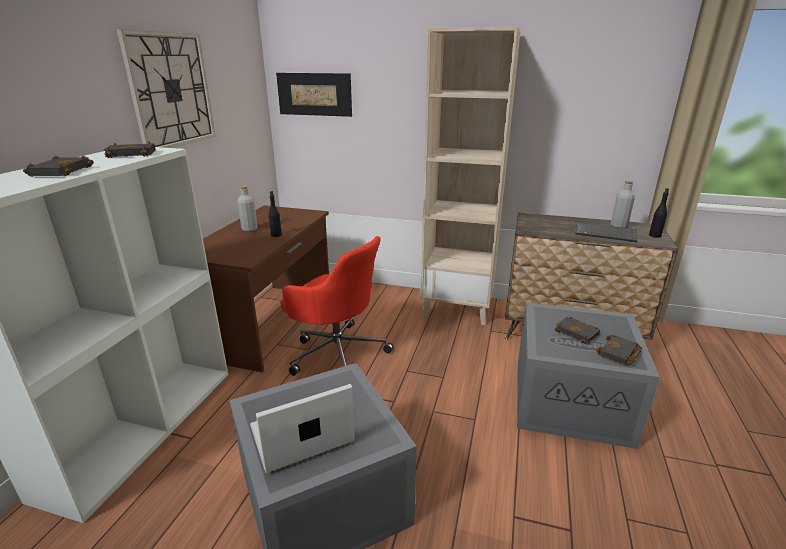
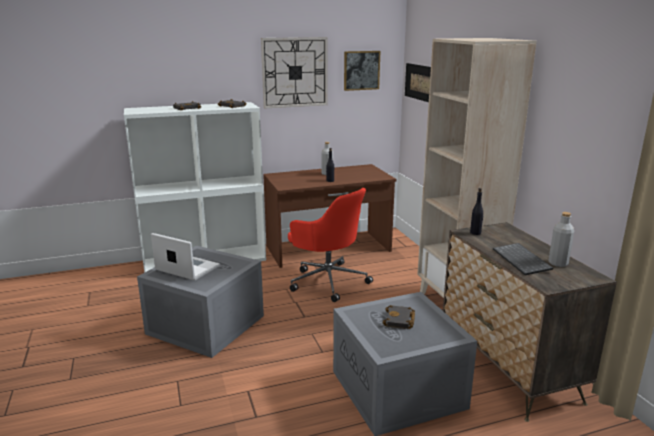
camera: 55 degrees right, 5 degrees down
red office chair [281,236,394,376] -> red office chair turned 45 degrees counterclockwise [288,188,373,302]
black book [596,335,642,365] -> none
black bottle [649,188,669,238] -> black bottle moved to [470,188,484,235]
none -> picture [344,51,380,91]

